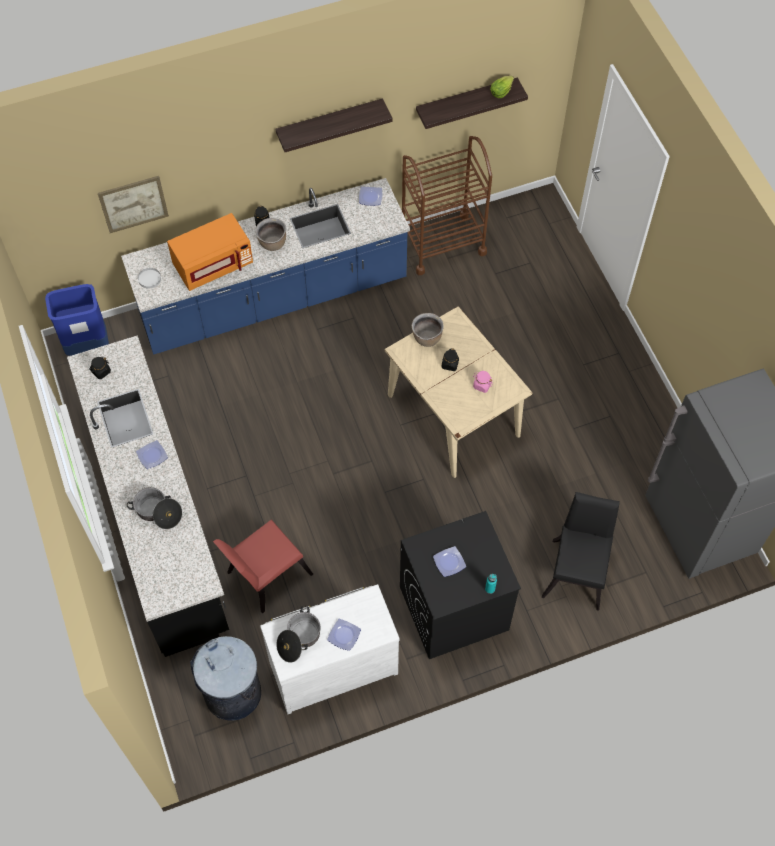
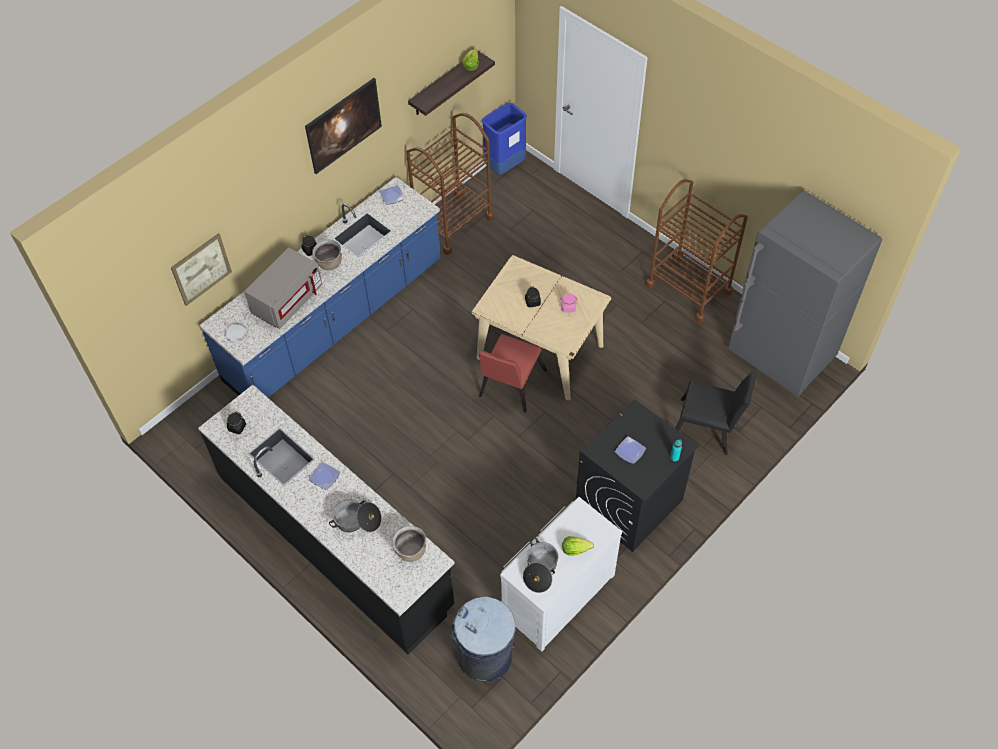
camera: 25 degrees left, 5 degrees down
blue trash can [45,284,109,356] -> blue trash can moved to [482,103,527,175]
orange microwave [167,213,253,291] -> grey microwave [244,247,323,329]
red chair [213,520,313,613] -> red chair moved to [479,334,547,413]
shelf [276,98,393,152] -> picture [305,78,382,174]
plate [327,619,361,651] -> lettuce [562,536,594,556]
brown cooking pot [412,313,444,347] -> brown cooking pot moved to [392,526,426,562]
black chair [542,492,620,611] -> black chair turned 120 degrees clockwise [675,371,758,455]
none -> brown cart [645,179,748,323]

